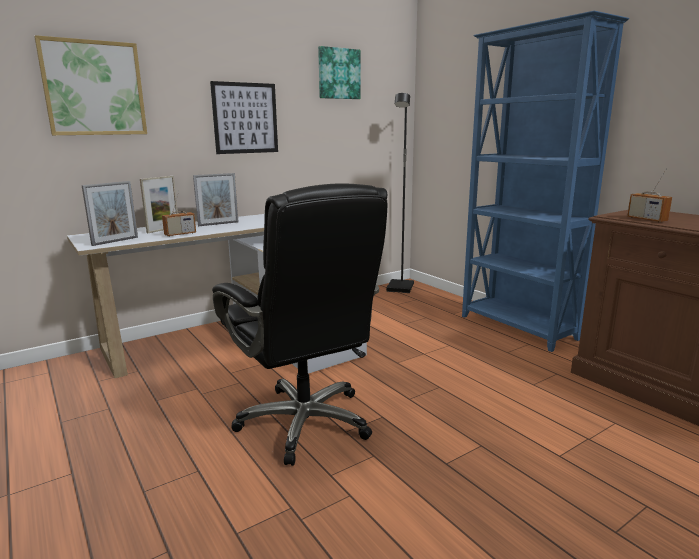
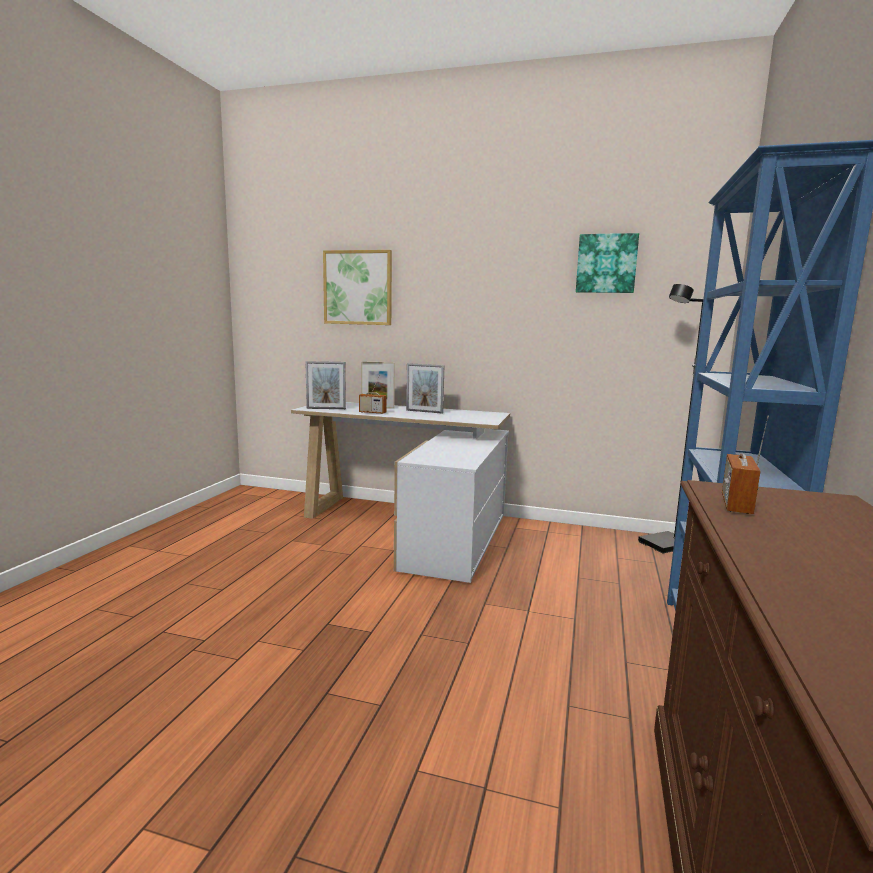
camera: 50 degrees right, 5 degrees down
picture [210,81,278,154] -> none
black office chair [212,183,387,466] -> none

